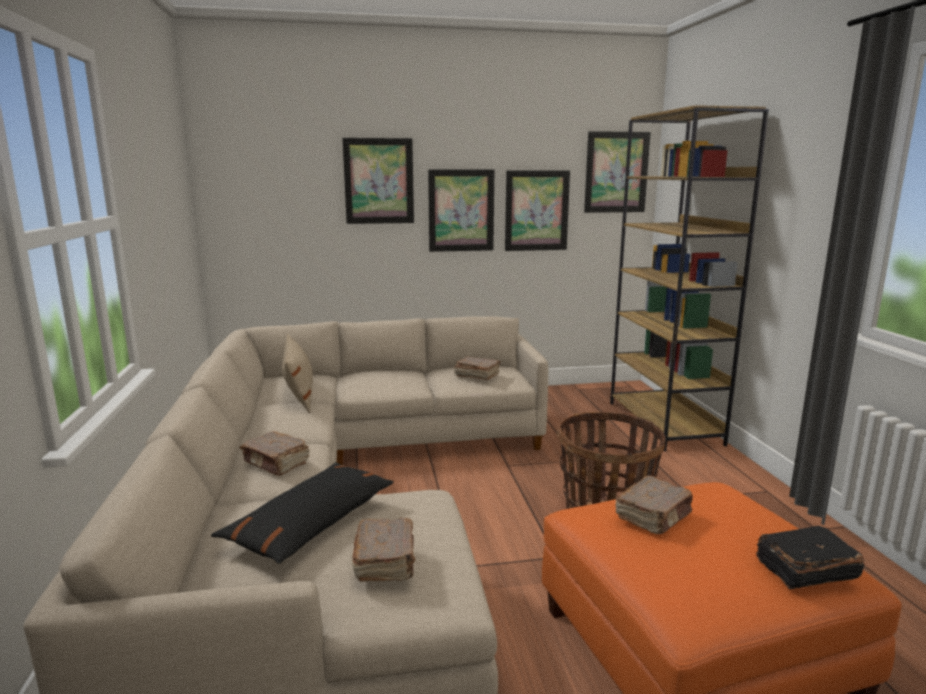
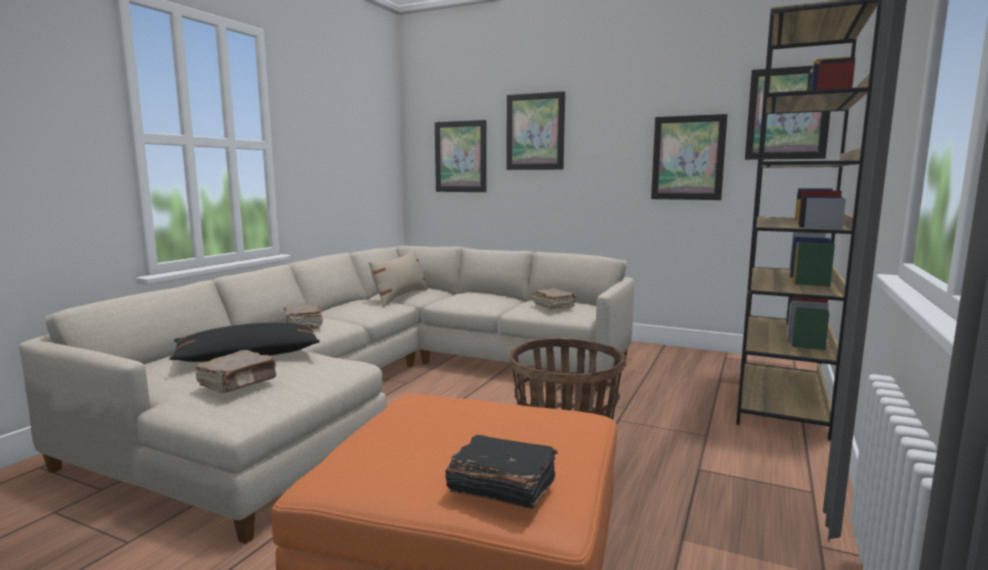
camera: 35 degrees right, 5 degrees down
picture [428,170,494,252] -> picture moved to [435,120,487,192]
brown book [615,476,693,534] -> none

